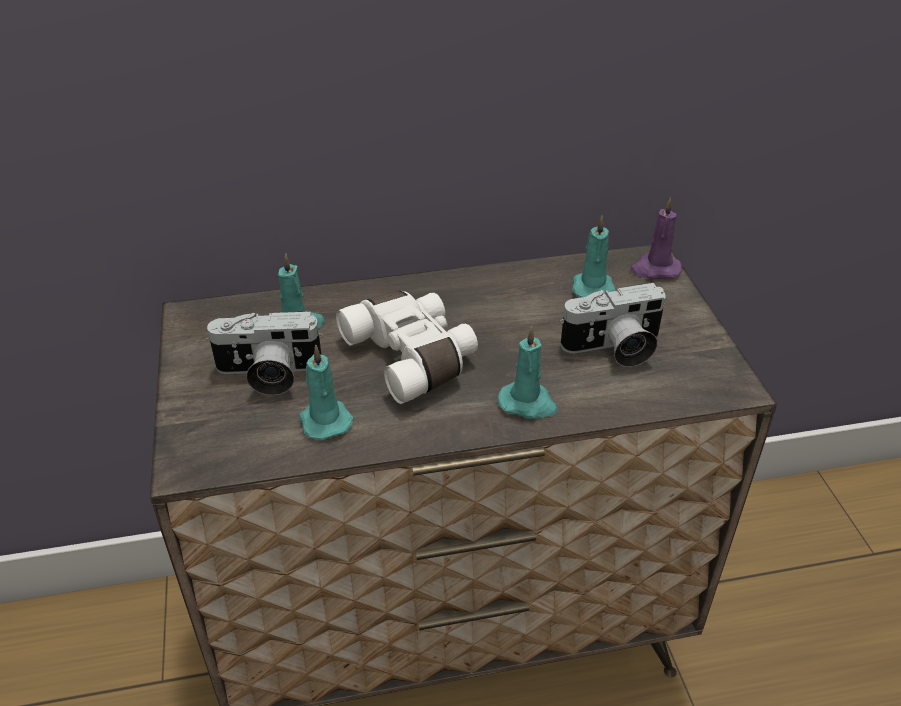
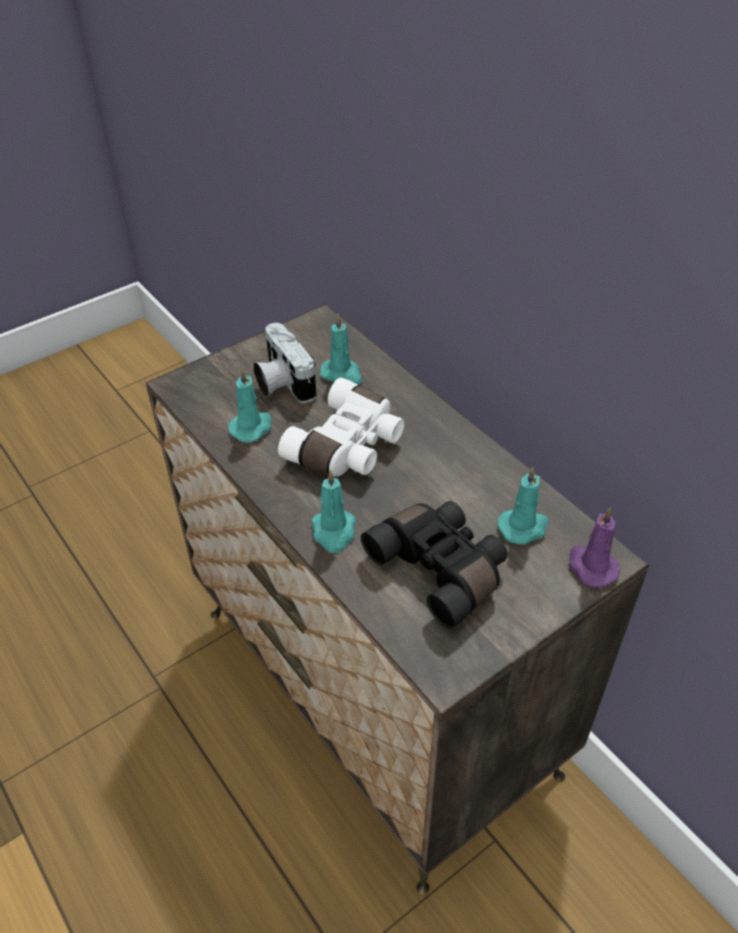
camera: 65 degrees right, 5 degrees up
camera [560,283,666,367] -> black binoculars [361,501,508,629]

